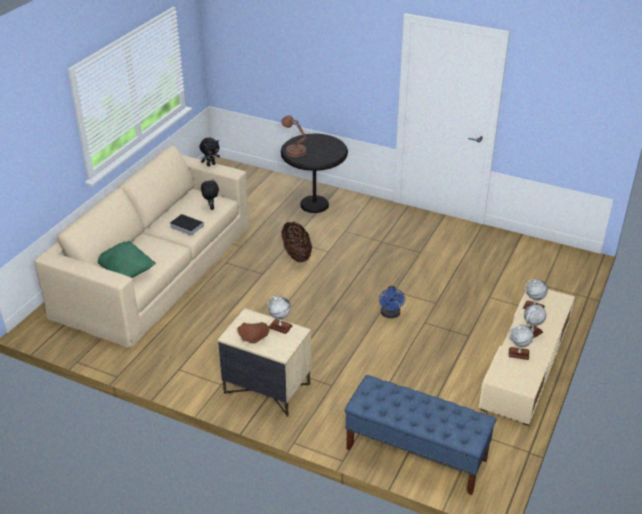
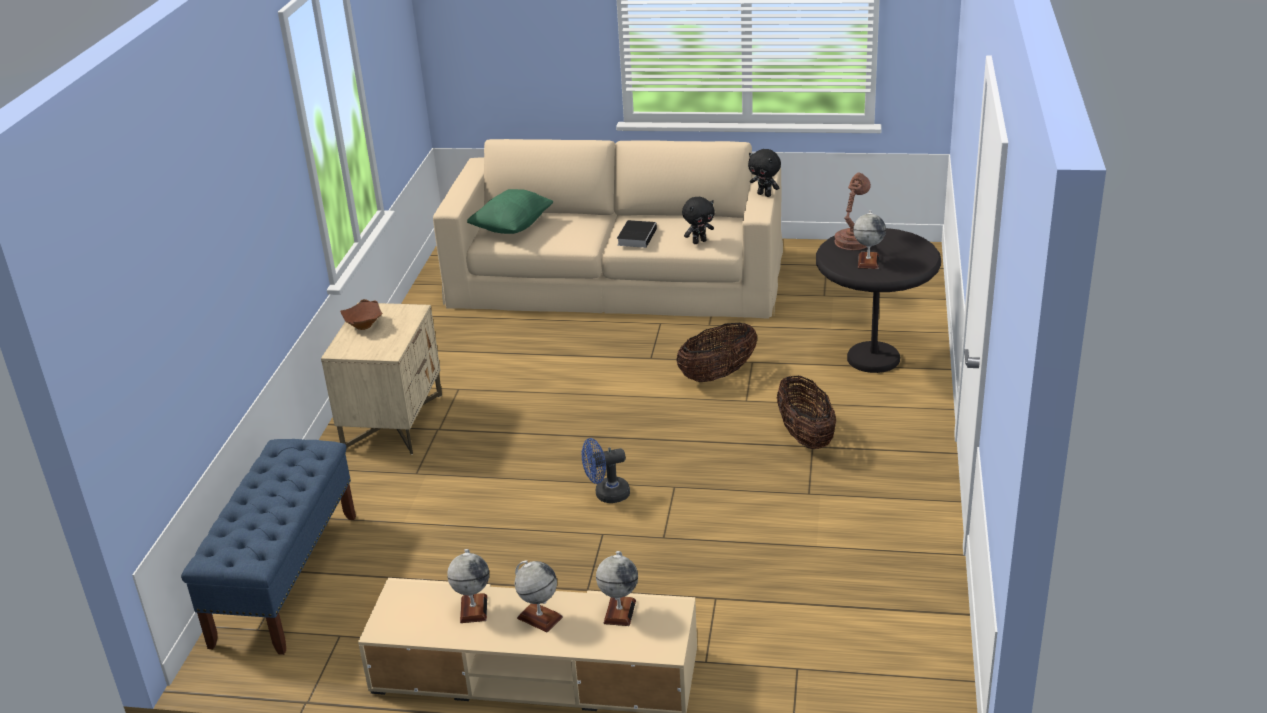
camera: 75 degrees right, 5 degrees down
globe [268,296,293,334] -> globe moved to [853,211,886,269]
none -> basket [777,376,836,449]

